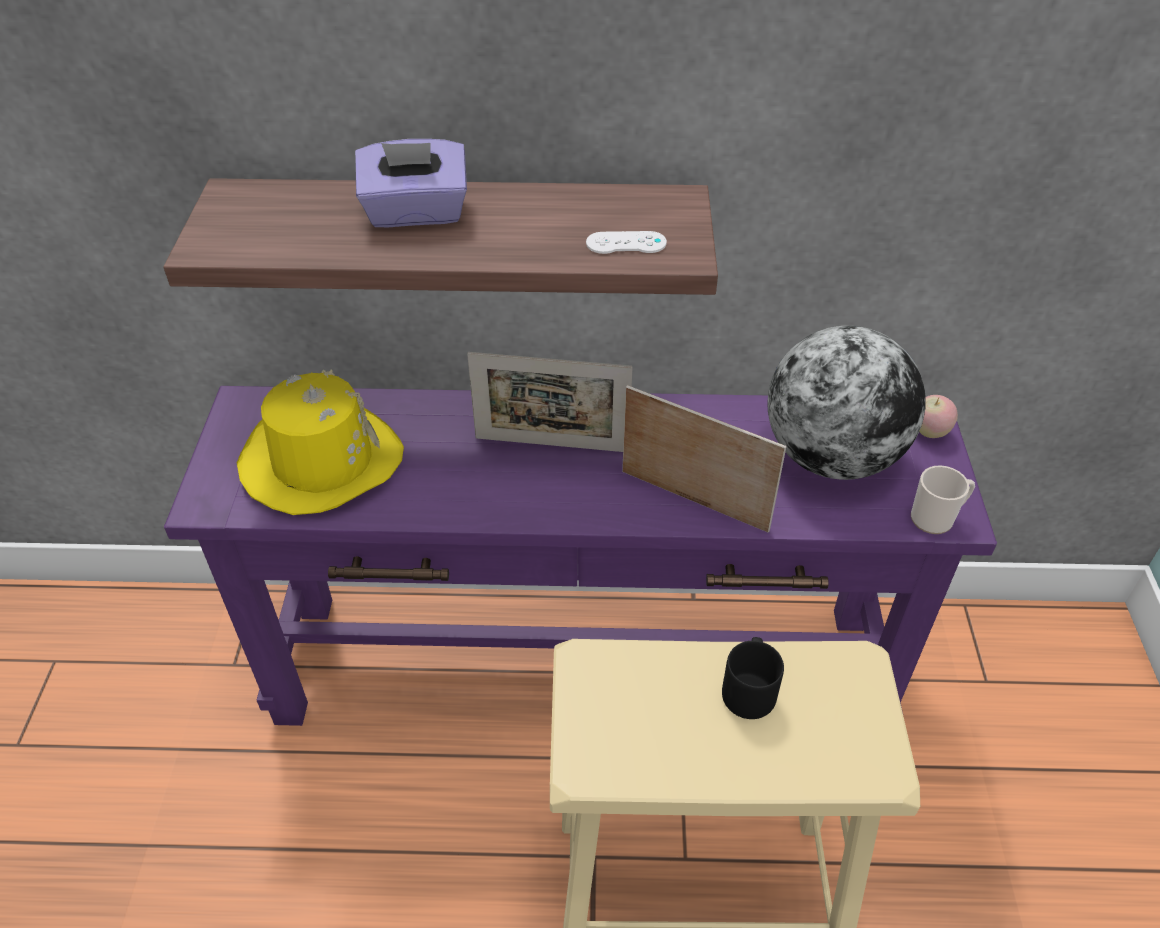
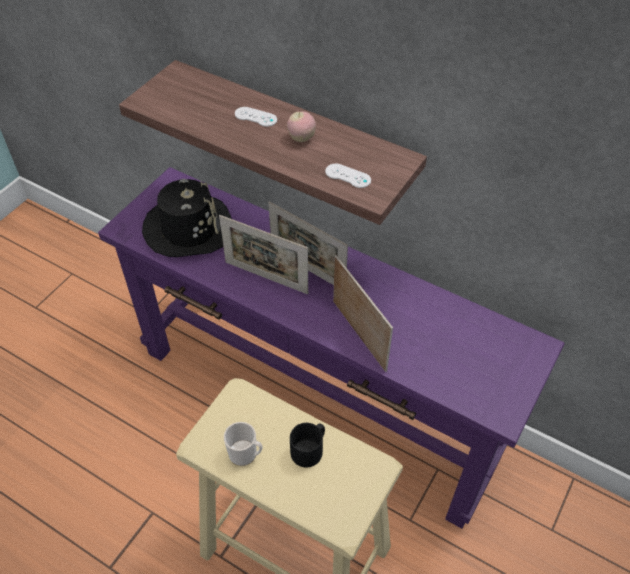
camera: 30 degrees right, 5 degrees up
yellow hat [237,370,404,515] -> black hat [142,179,232,257]
purple tissue box [355,139,467,227] -> white game controller [235,107,277,127]
globe [768,326,926,480] -> none
mug [911,466,975,534] -> mug moved to [224,422,262,466]
apple [919,395,958,438] -> apple moved to [287,111,316,142]
none -> picture frame [219,215,308,294]

